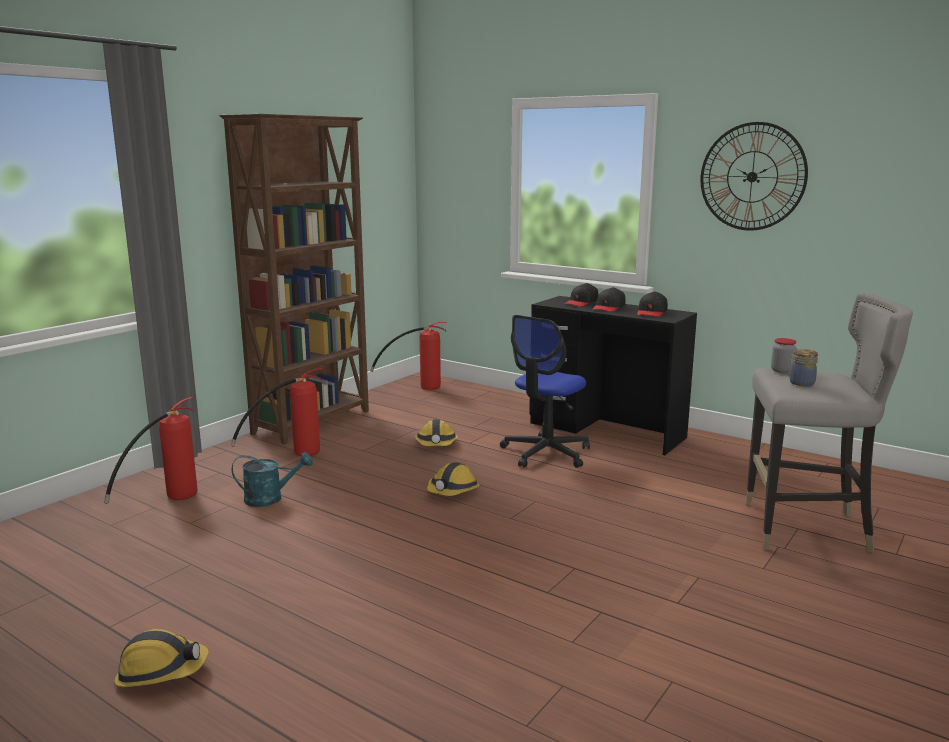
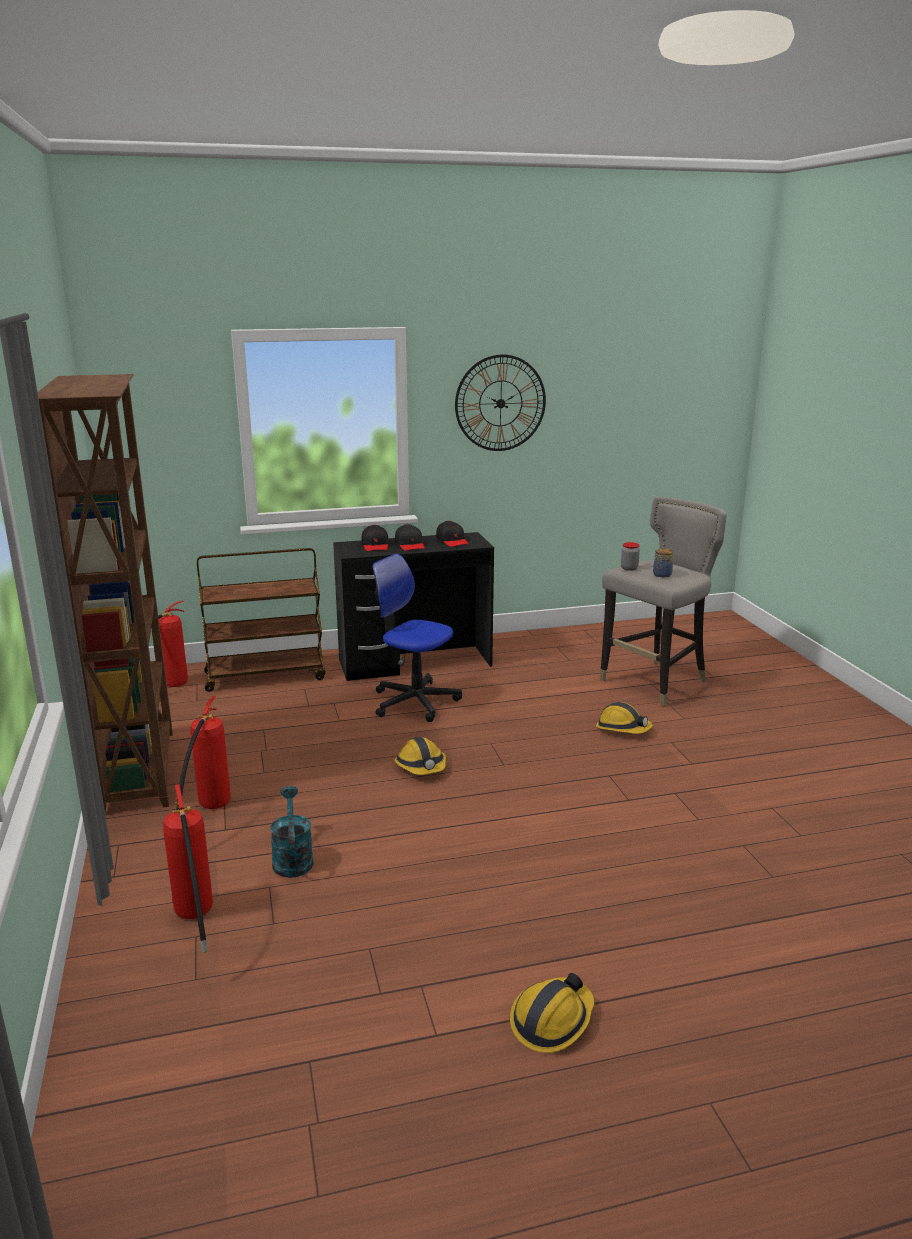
camera: 50 degrees left, 5 degrees up
turquoise watering can [232,452,313,507] -> turquoise watering can turned 45 degrees counterclockwise [270,786,314,878]
hard hat [415,419,458,446] -> hard hat moved to [596,702,653,734]
office chair [500,315,590,468] -> office chair turned 135 degrees clockwise [372,553,462,722]
none -> brown cart [197,548,326,692]

